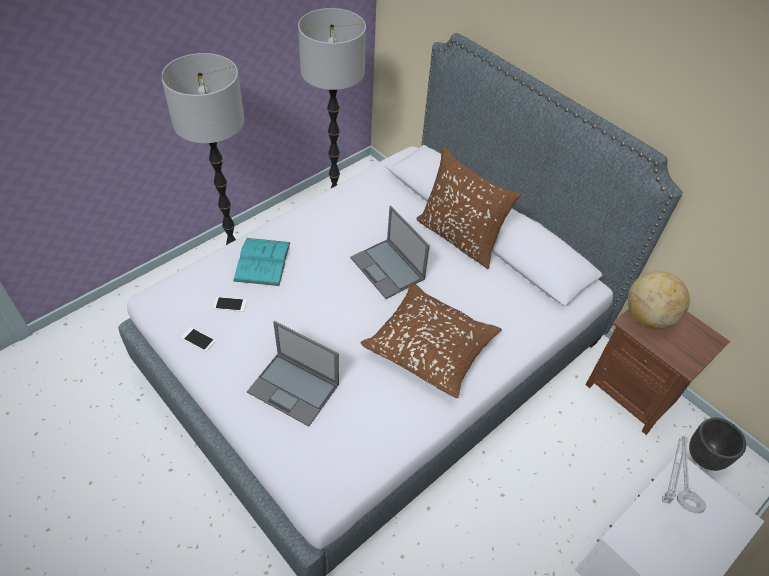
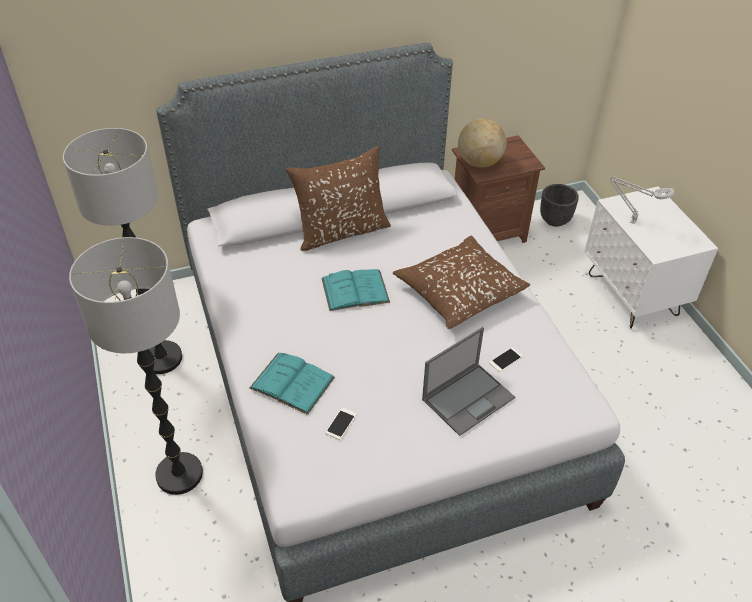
camera: 65 degrees left, 5 degrees down
phone [181,327,216,352] -> phone moved to [489,347,523,372]
laptop [350,206,430,299] -> turquoise book [322,269,390,311]

